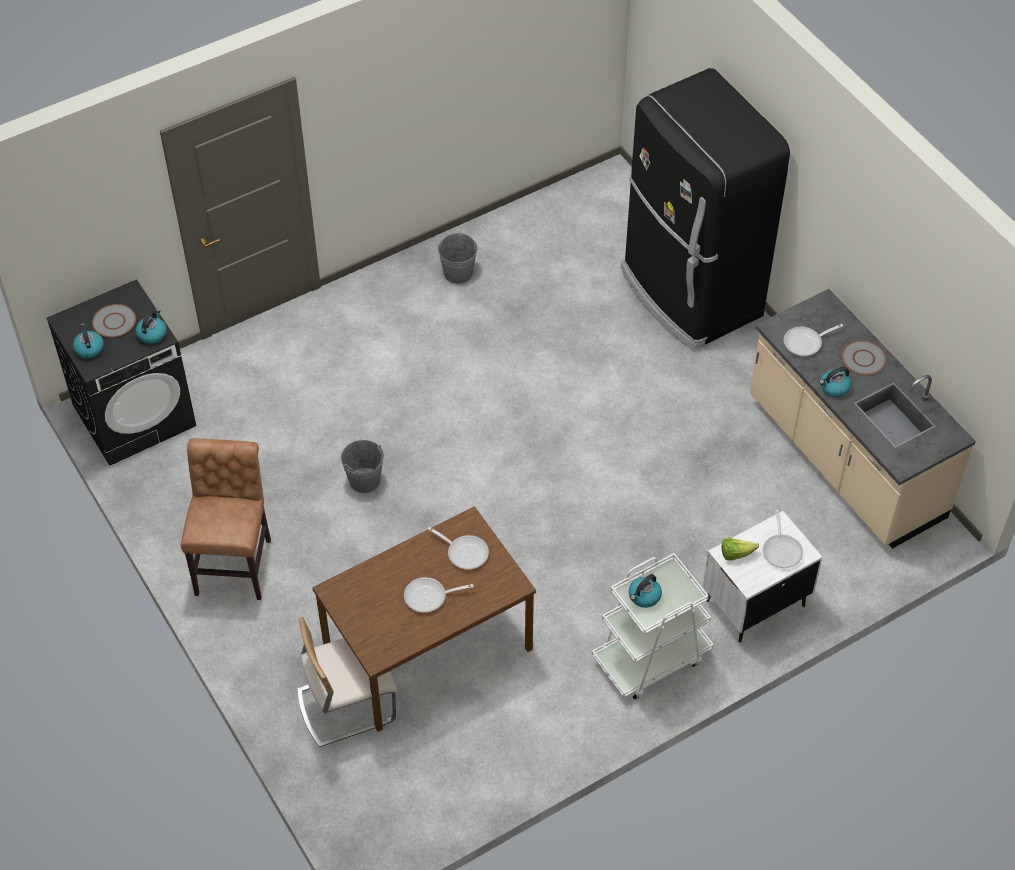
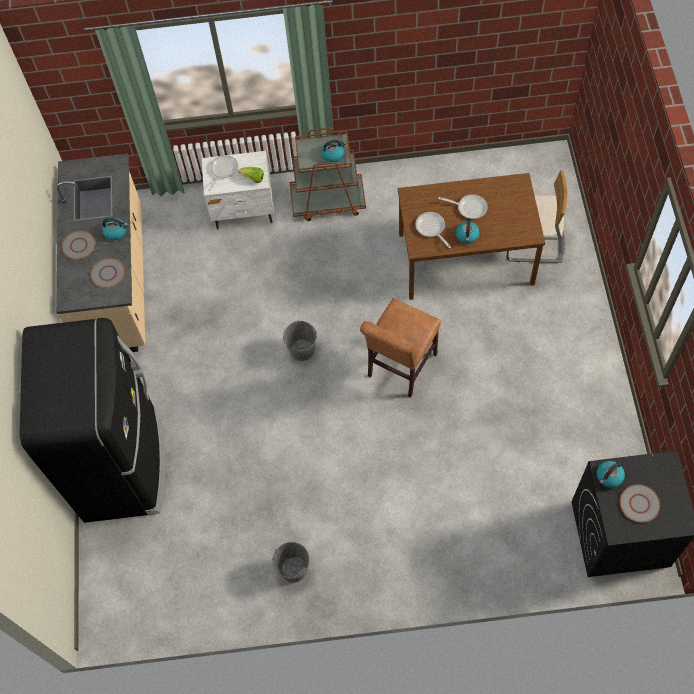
camera: 150 degrees left, 10 degrees up
kettle [73,323,104,358] -> kettle moved to [456,218,480,244]
brown chair [181,438,271,600] -> brown chair moved to [360,298,441,397]
grey bucket [341,440,384,493] -> grey bucket moved to [283,320,317,361]
white cart [592,553,714,699] -> brown cart [289,128,366,221]
frying pan [784,324,843,356] -> grey plate [90,258,125,288]

